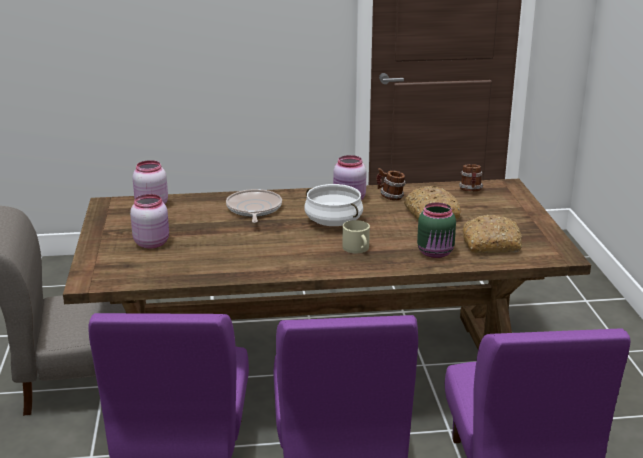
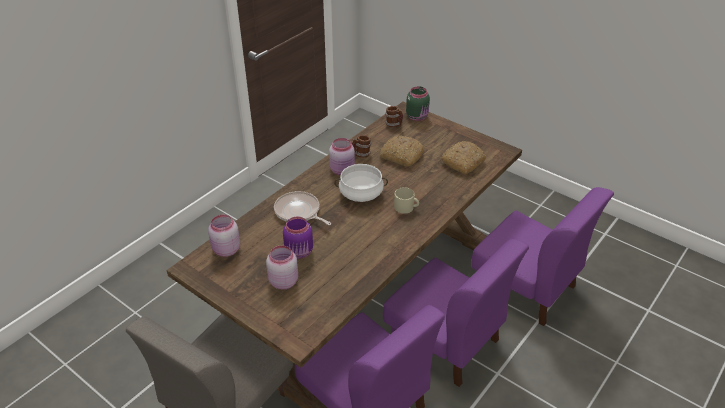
camera: 45 degrees left, 15 degrees up
green jar [417,203,456,258] -> green jar moved to [406,86,430,121]
none -> purple jar [283,216,313,259]

